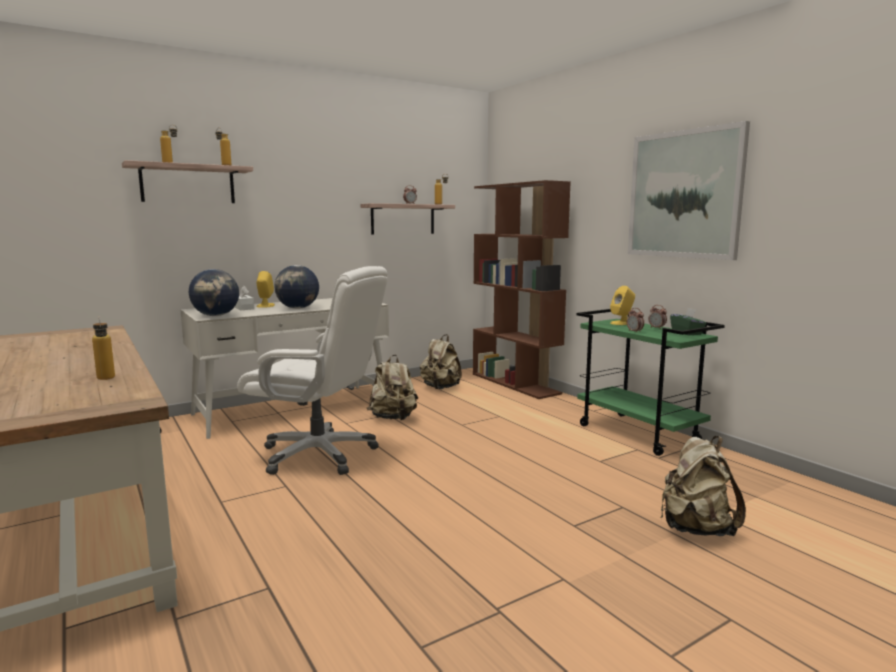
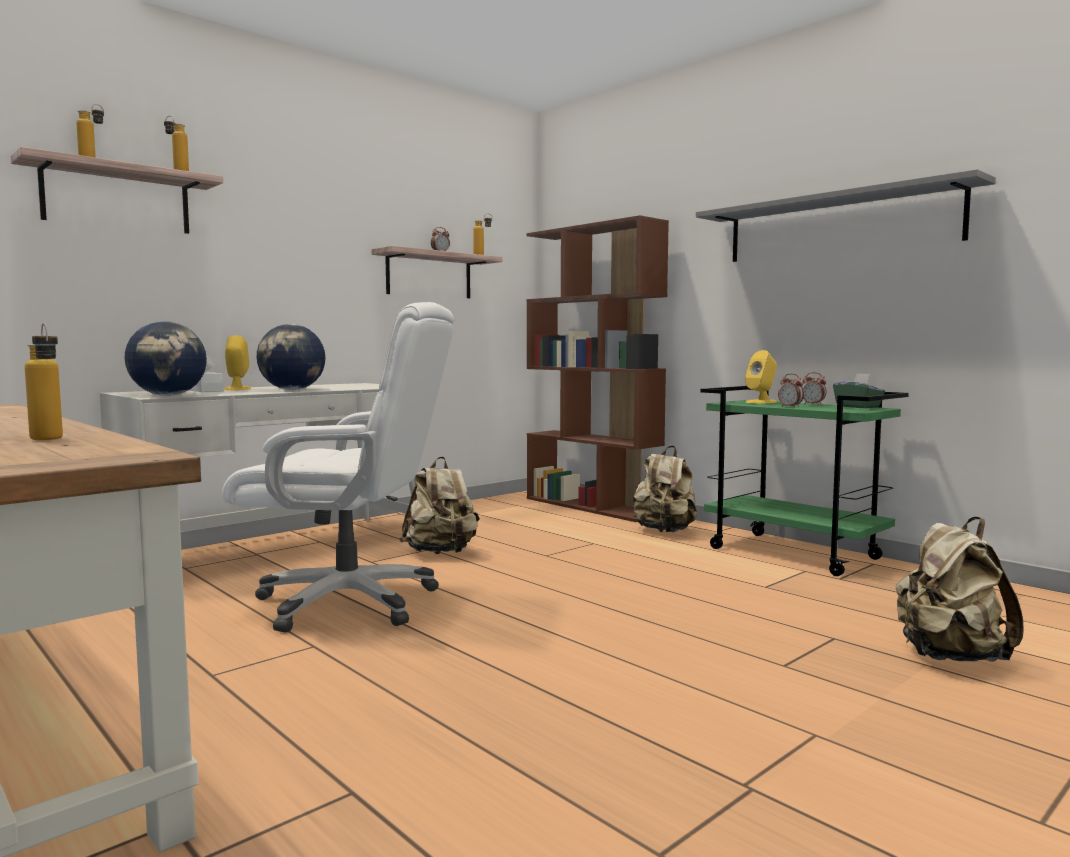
camera: 10 degrees left, 5 degrees down
beige backpack [420,334,462,389] -> beige backpack moved to [633,446,697,532]
picture [628,121,750,260] -> grey shelf [696,169,996,262]

